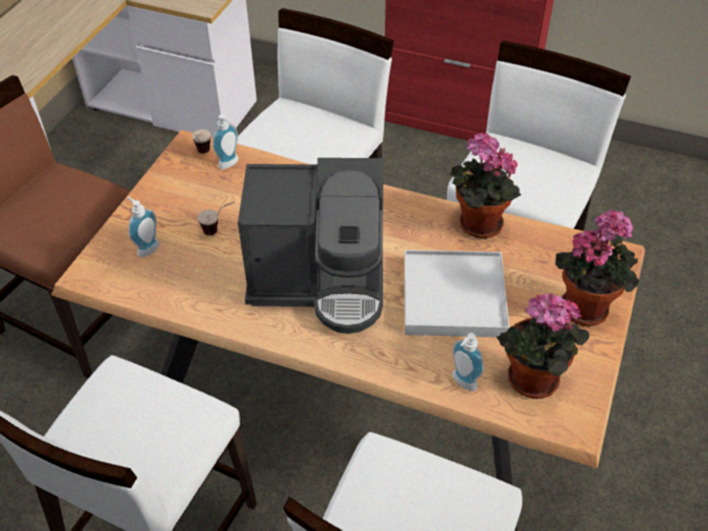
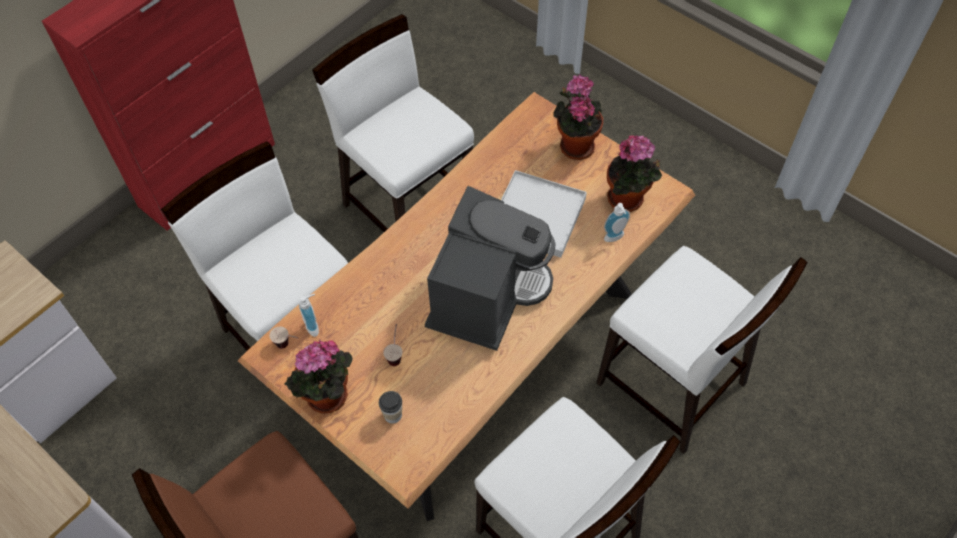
camera: 70 degrees left, 10 degrees up
soap dispenser [127,197,160,257] -> cup [379,391,402,424]
potted plant [450,133,521,238] -> potted plant moved to [284,339,353,414]

